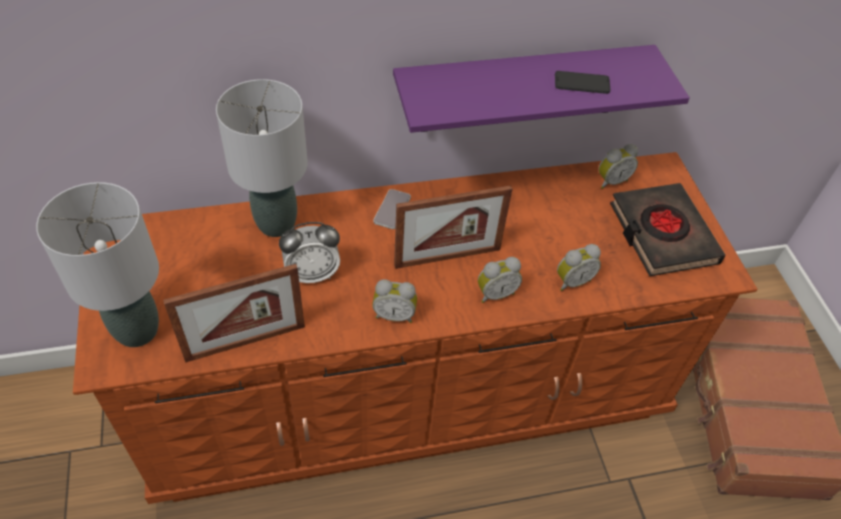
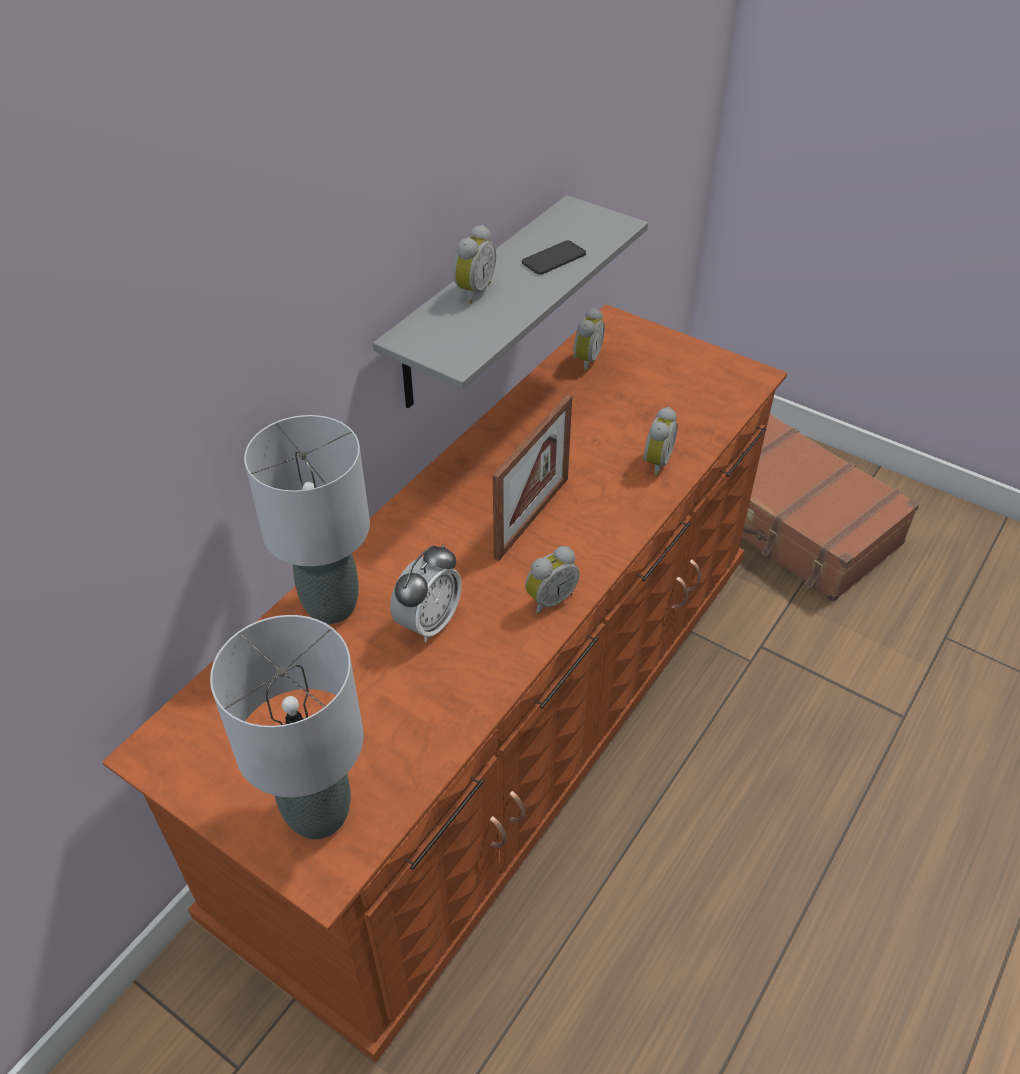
camera: 40 degrees left, 5 degrees down
picture frame [163,264,305,363] -> none
phone [373,189,411,229] -> none
purple shelf [393,45,690,133] -> grey shelf [373,195,648,408]
alarm clock [478,257,522,303] -> alarm clock moved to [453,225,496,304]
black book [610,183,726,276] -> none

